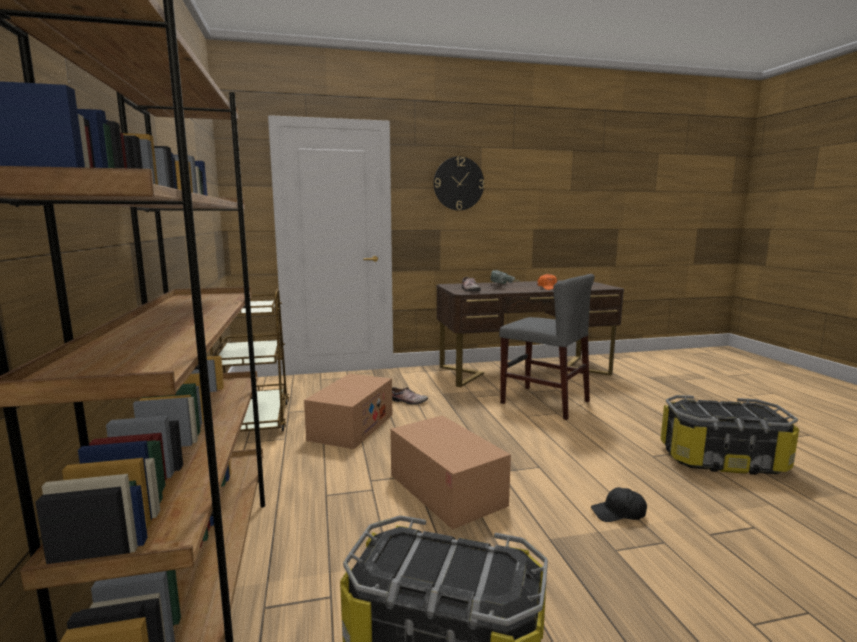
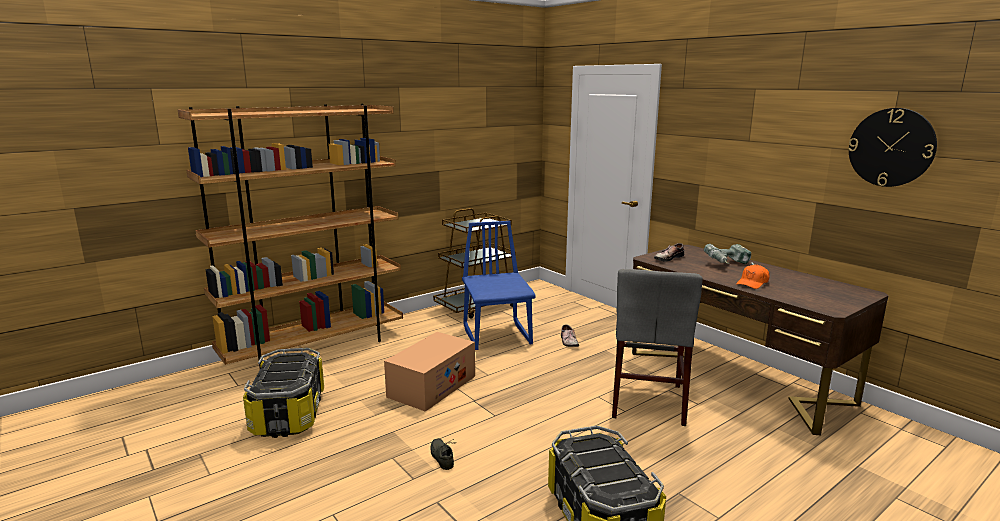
camera: 65 degrees right, 5 degrees up
cardboard box [304,374,392,449] -> blue chair [462,221,536,350]
wall clock [434,156,484,211] -> wall clock moved to [848,108,937,187]
black cap [591,487,647,522] -> grey shoe [430,438,455,470]

